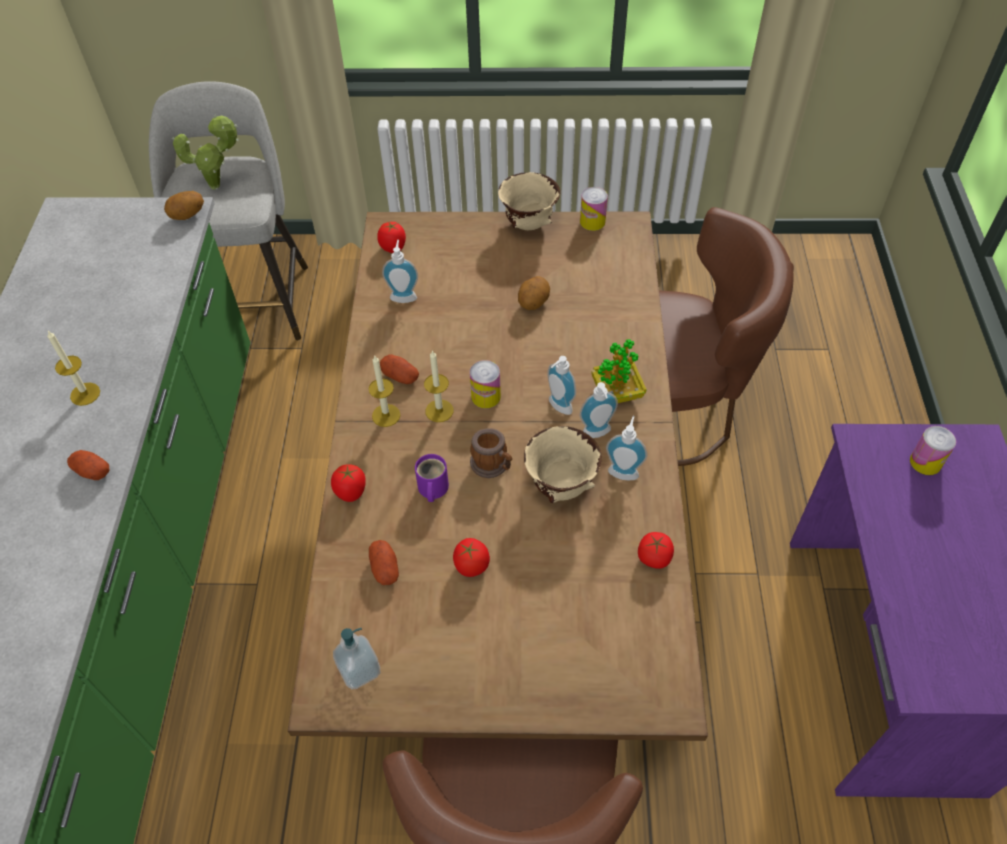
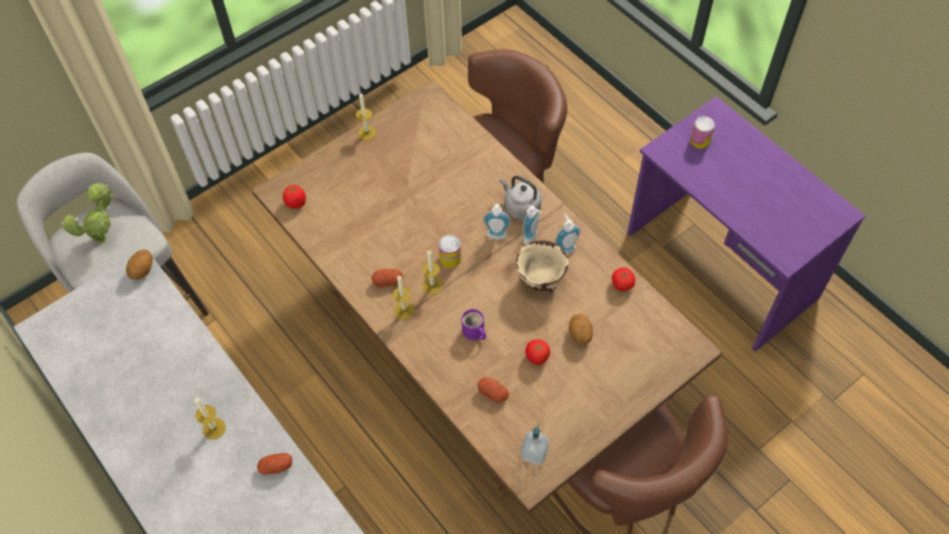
camera: 40 degrees left, 5 degrees up
tomato [331,464,366,502] -> none
soap dispenser [382,240,418,303] -> none
mug [470,428,512,478] -> none
beige bowl [498,172,560,230] -> candle [356,92,377,140]
potato [518,276,550,310] -> potato moved to [569,314,593,345]
can [580,187,608,231] -> none
potted plant [591,339,647,403] -> grey kettle [500,176,542,220]

